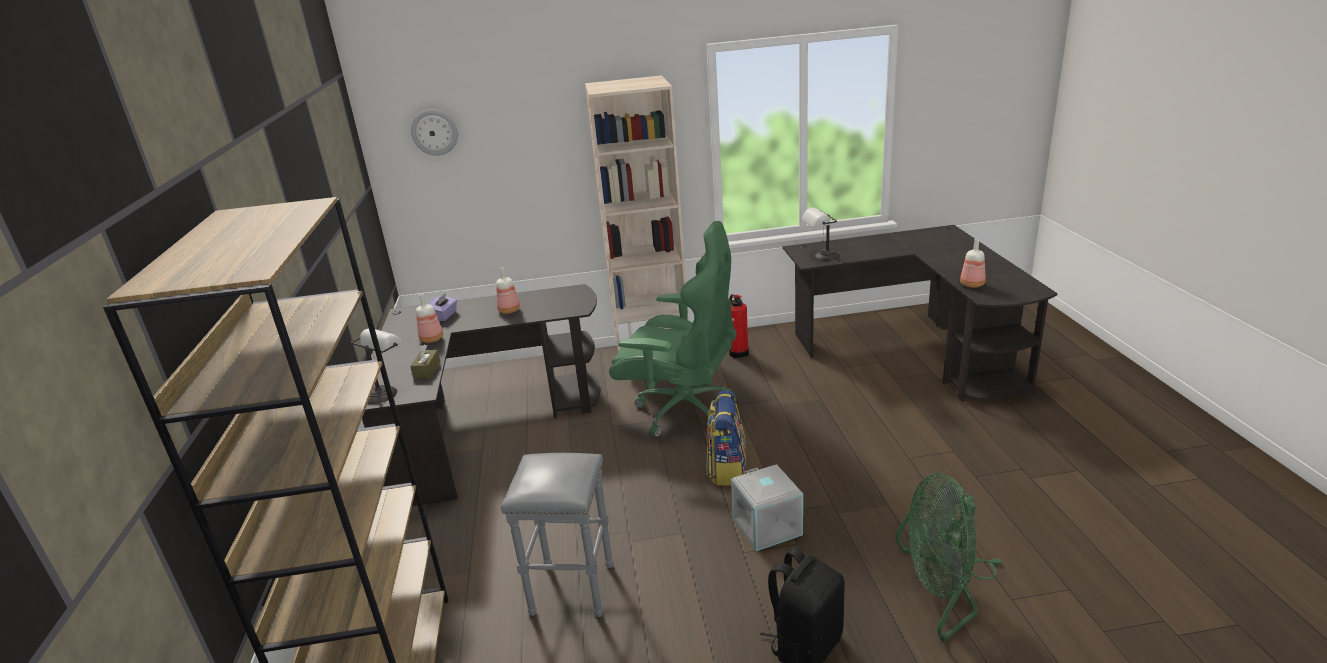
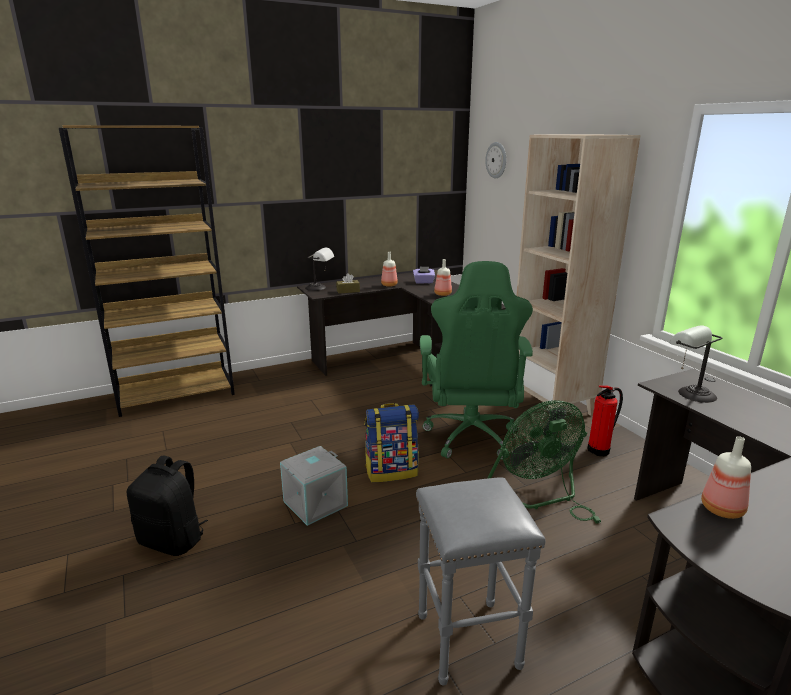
camera: 70 degrees right, 5 degrees down
grey stool [501,453,613,617] -> grey stool moved to [416,478,545,686]
green fan [896,473,1004,642] -> green fan moved to [488,400,601,524]

